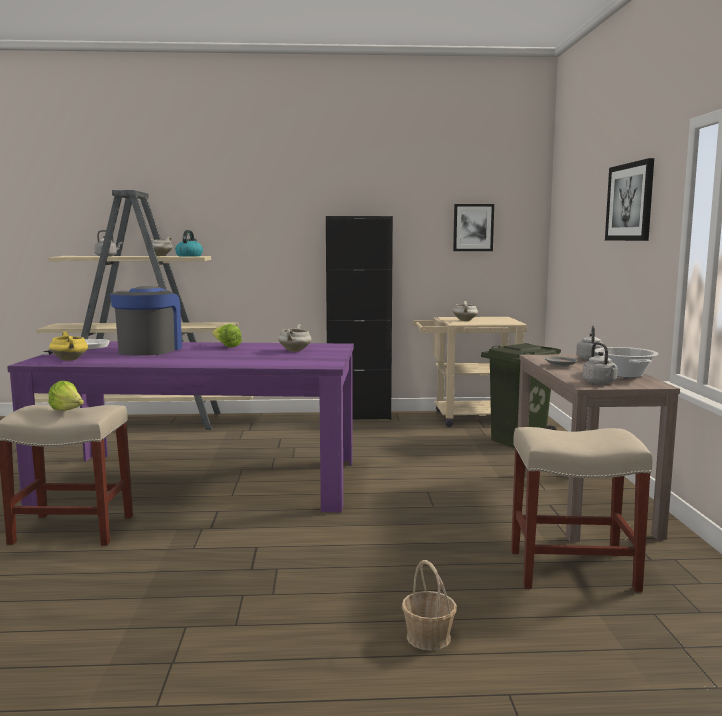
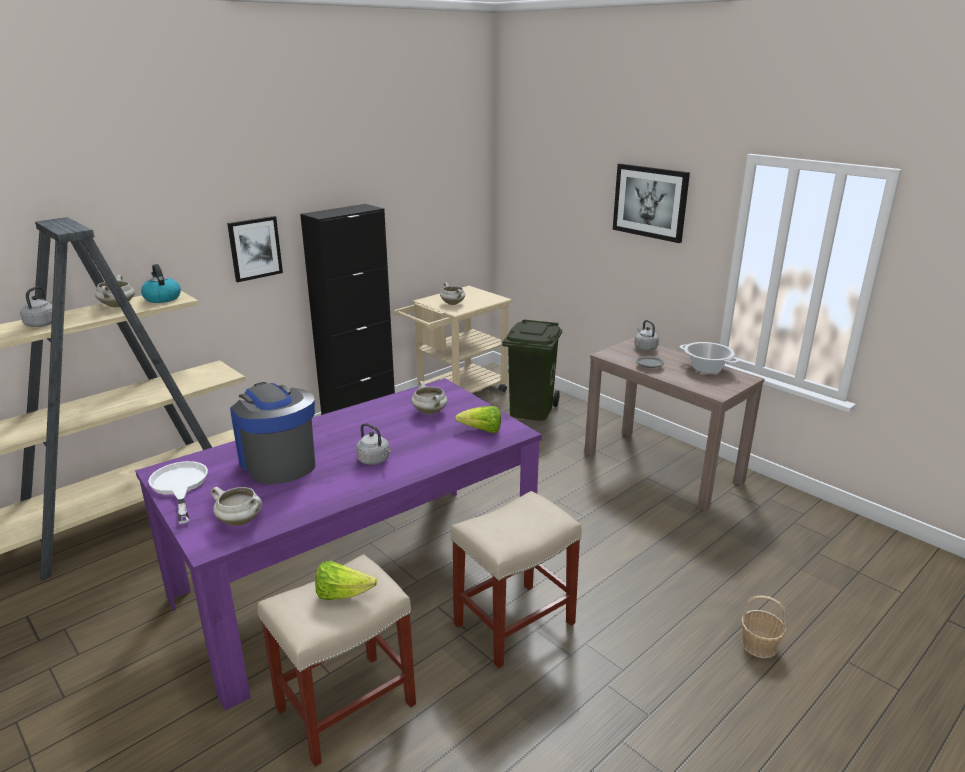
camera: 40 degrees left, 15 degrees up
yellow cooking pot [49,332,88,361] -> white cooking pot [211,487,262,526]
lettuce [212,324,242,347] -> lettuce moved to [455,406,501,433]
picture [453,204,494,251] -> picture moved to [227,216,283,282]
beige stool [511,427,653,592] -> beige stool moved to [451,491,582,668]
grey kettle [583,342,618,384] -> grey kettle moved to [356,423,391,465]

